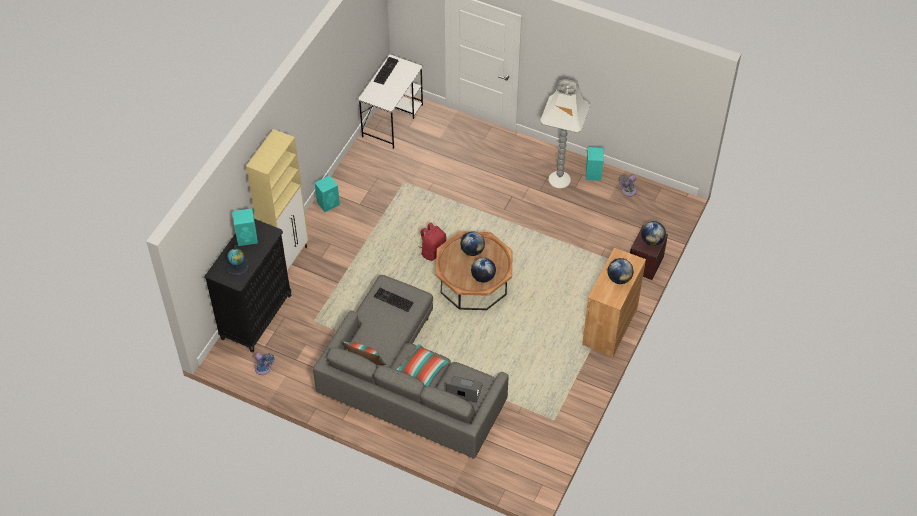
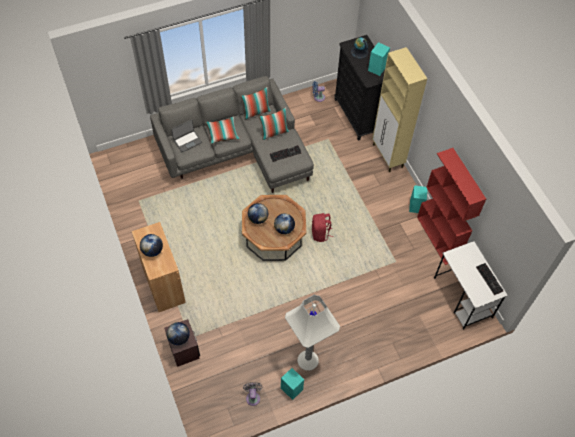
camera: 130 degrees right, 5 degrees up
none -> pillow [258,107,289,140]
none -> red bookcase [417,148,486,265]

